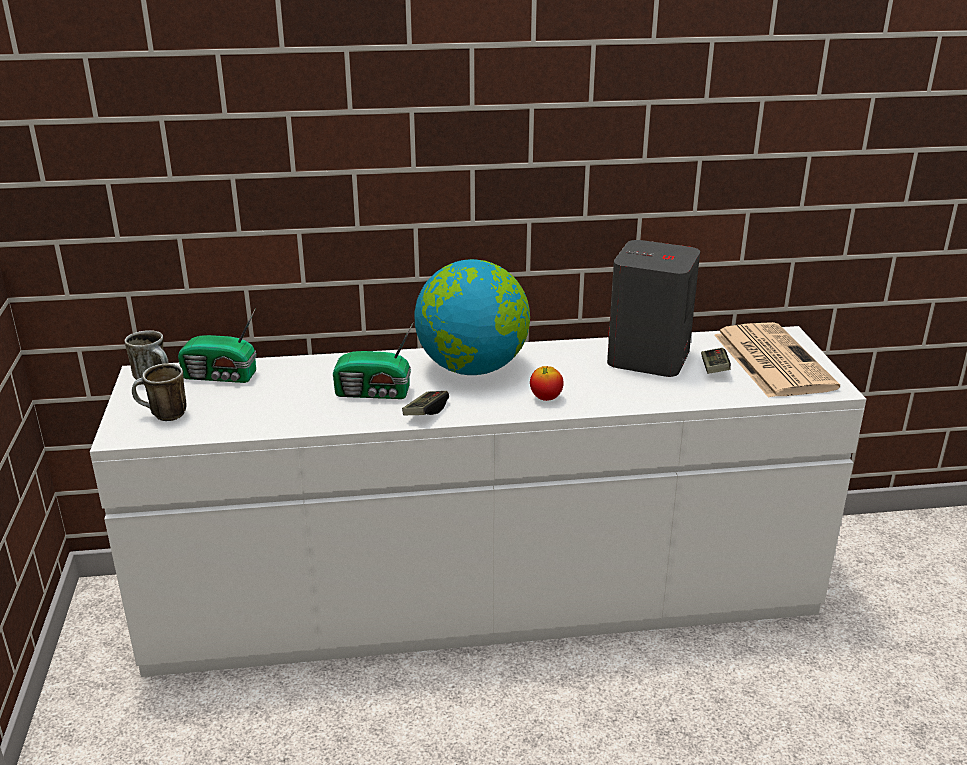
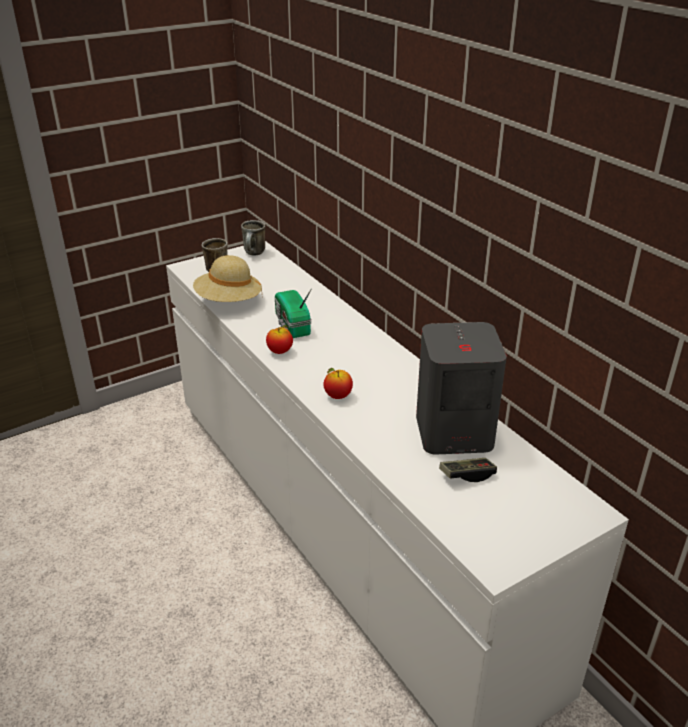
camera: 65 degrees right, 5 degrees up
radio [178,308,257,383] -> none
game controller [402,391,449,415] -> apple [266,325,293,354]
globe [415,259,530,375] -> none
newspaper [714,322,840,398] -> none
none -> beige hat [193,255,262,302]

